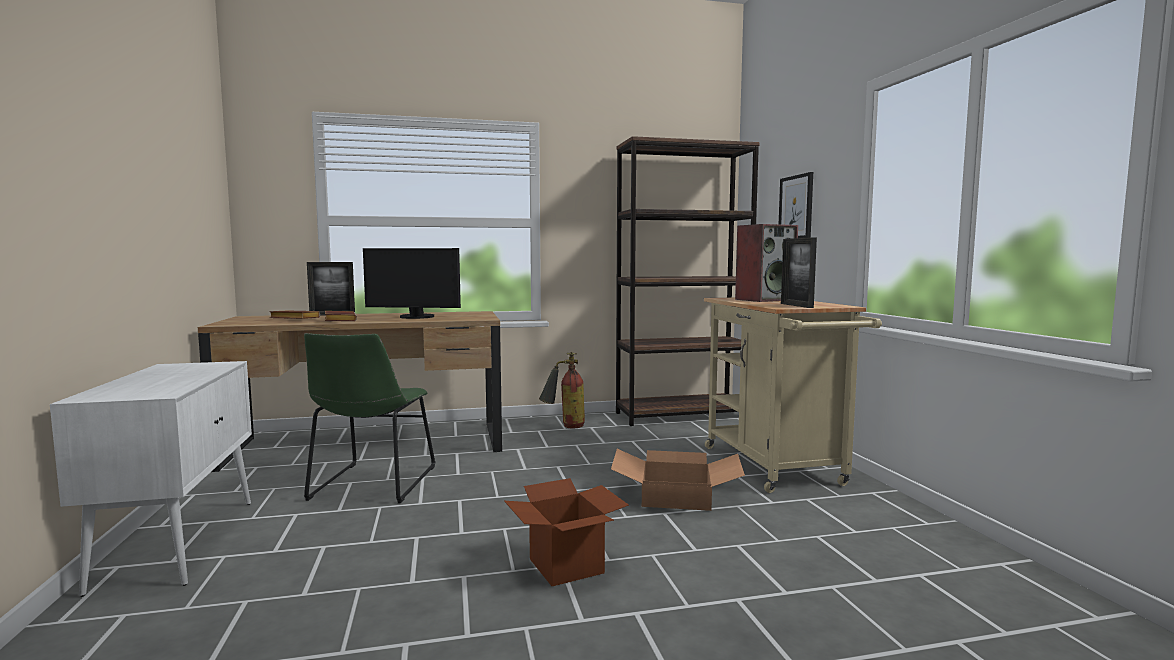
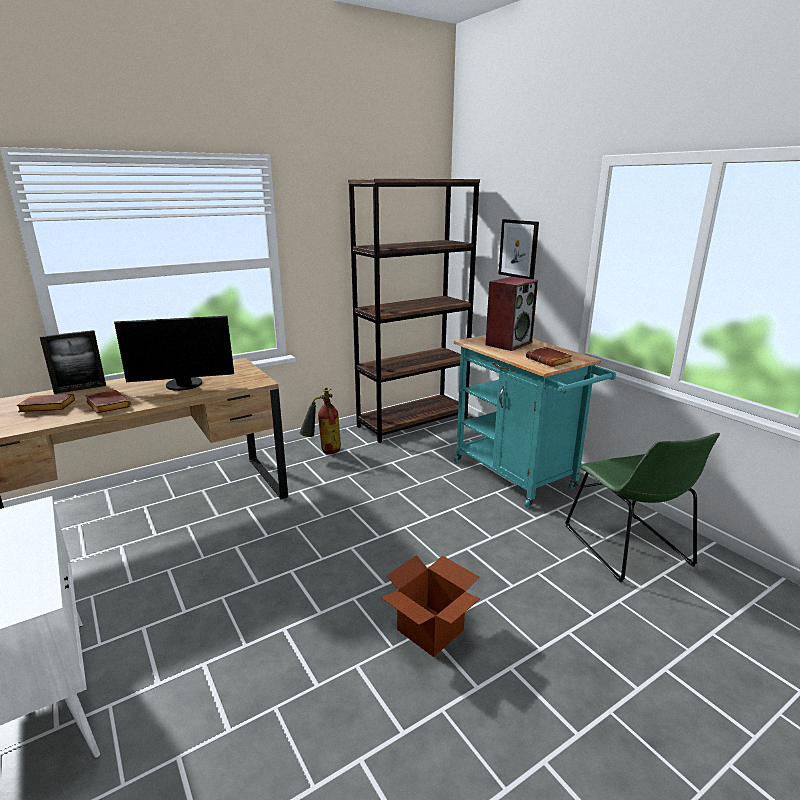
camera: 20 degrees left, 15 degrees up
green chair [304,333,435,504] -> green chair moved to [565,433,720,582]
cardboard box [611,449,745,511] -> none
beige cart [704,297,882,493] -> turquoise cart [454,335,616,508]
picture frame [781,237,817,308] -> brown book [526,347,572,367]

